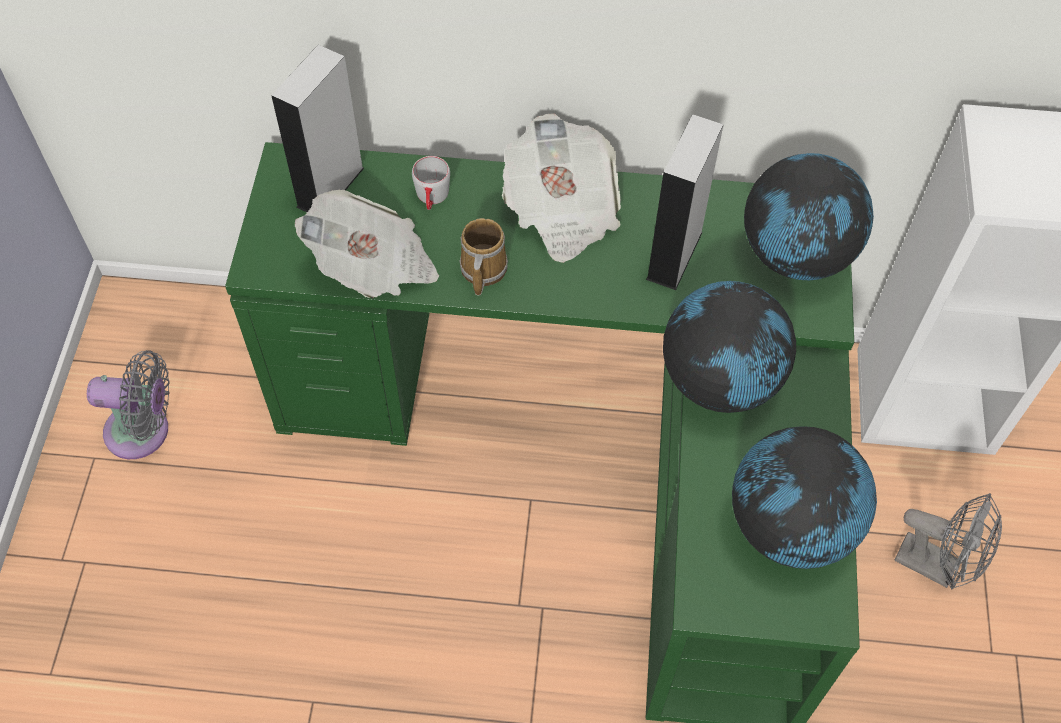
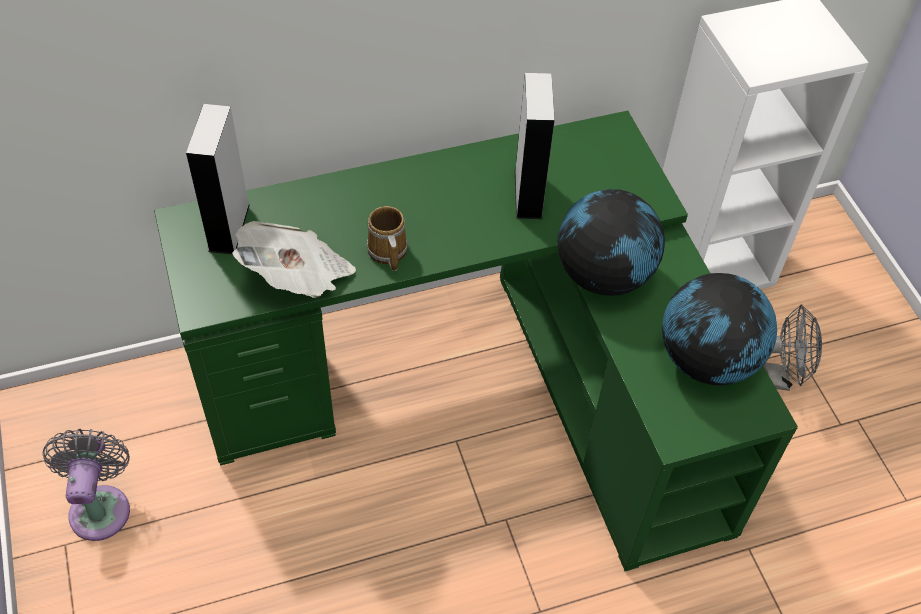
camera: 25 degrees left, 5 degrees down
grey fan [87,350,170,459] -> grey fan turned 75 degrees counterclockwise [43,429,130,541]
grey mug [412,156,450,210] -> none
newspaper [502,114,621,263] -> none
globe [744,153,874,280] -> none

